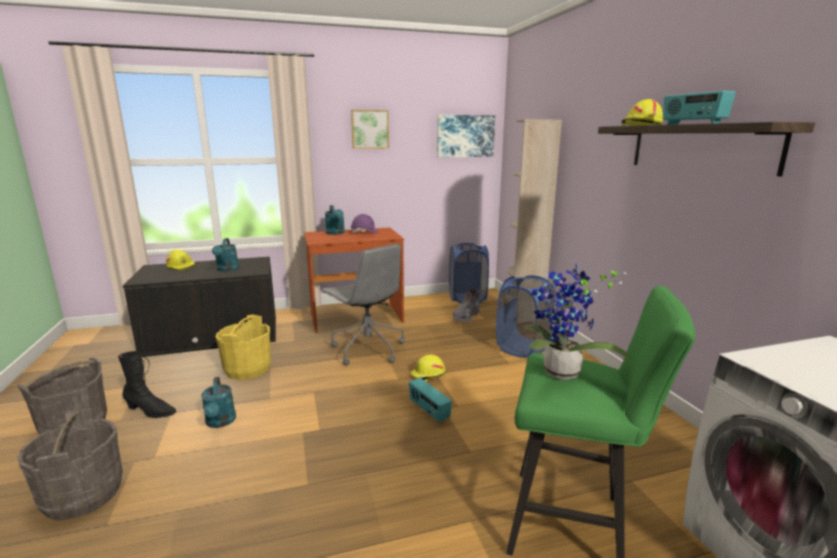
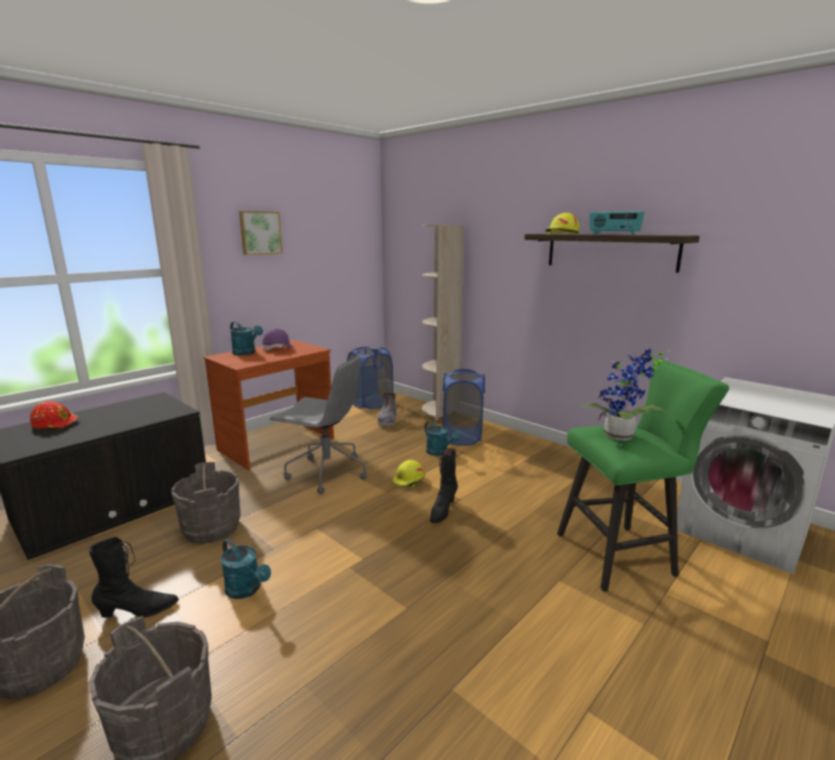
camera: 30 degrees left, 0 degrees up
yellow hard hat [166,250,196,271] -> red hard hat [30,402,78,430]
turquoise watering can [212,238,239,272] -> turquoise watering can moved to [425,421,461,456]
yellow bucket [216,314,271,380] -> grey bucket [171,462,241,544]
radio [409,378,452,423] -> black boot [430,448,458,523]
picture [437,115,495,157] -> none

